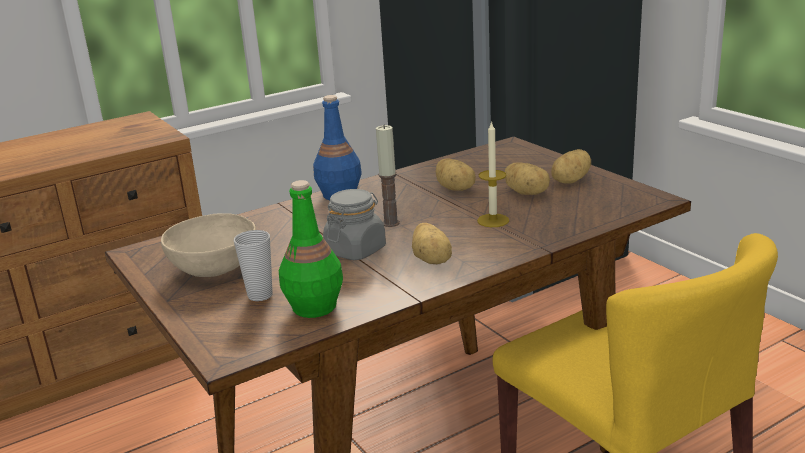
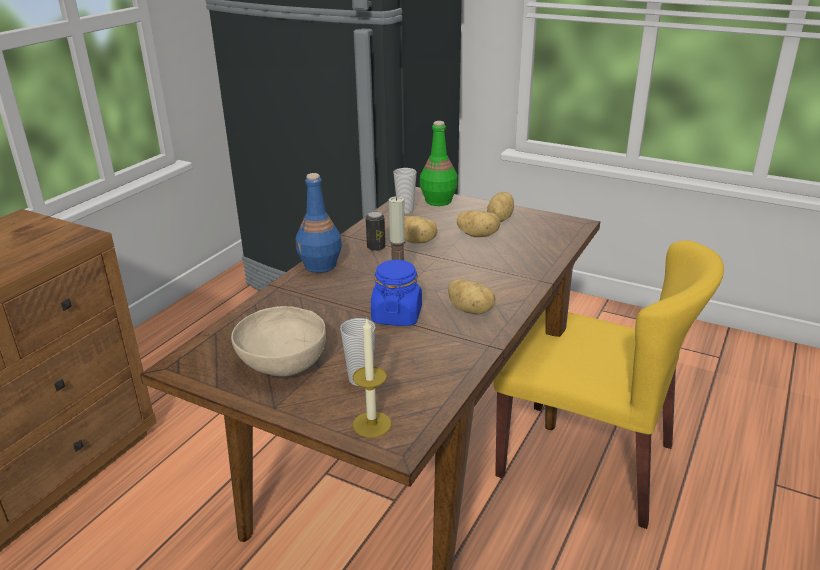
camera: 30 degrees left, 5 degrees up
green bottle [279,180,343,318] -> green bottle moved to [420,121,458,206]
grey jar [323,189,386,260] -> blue jar [371,260,422,326]
candle [477,121,509,227] -> candle moved to [353,317,391,438]
none -> can [366,211,385,251]
none -> cup [393,168,417,214]

